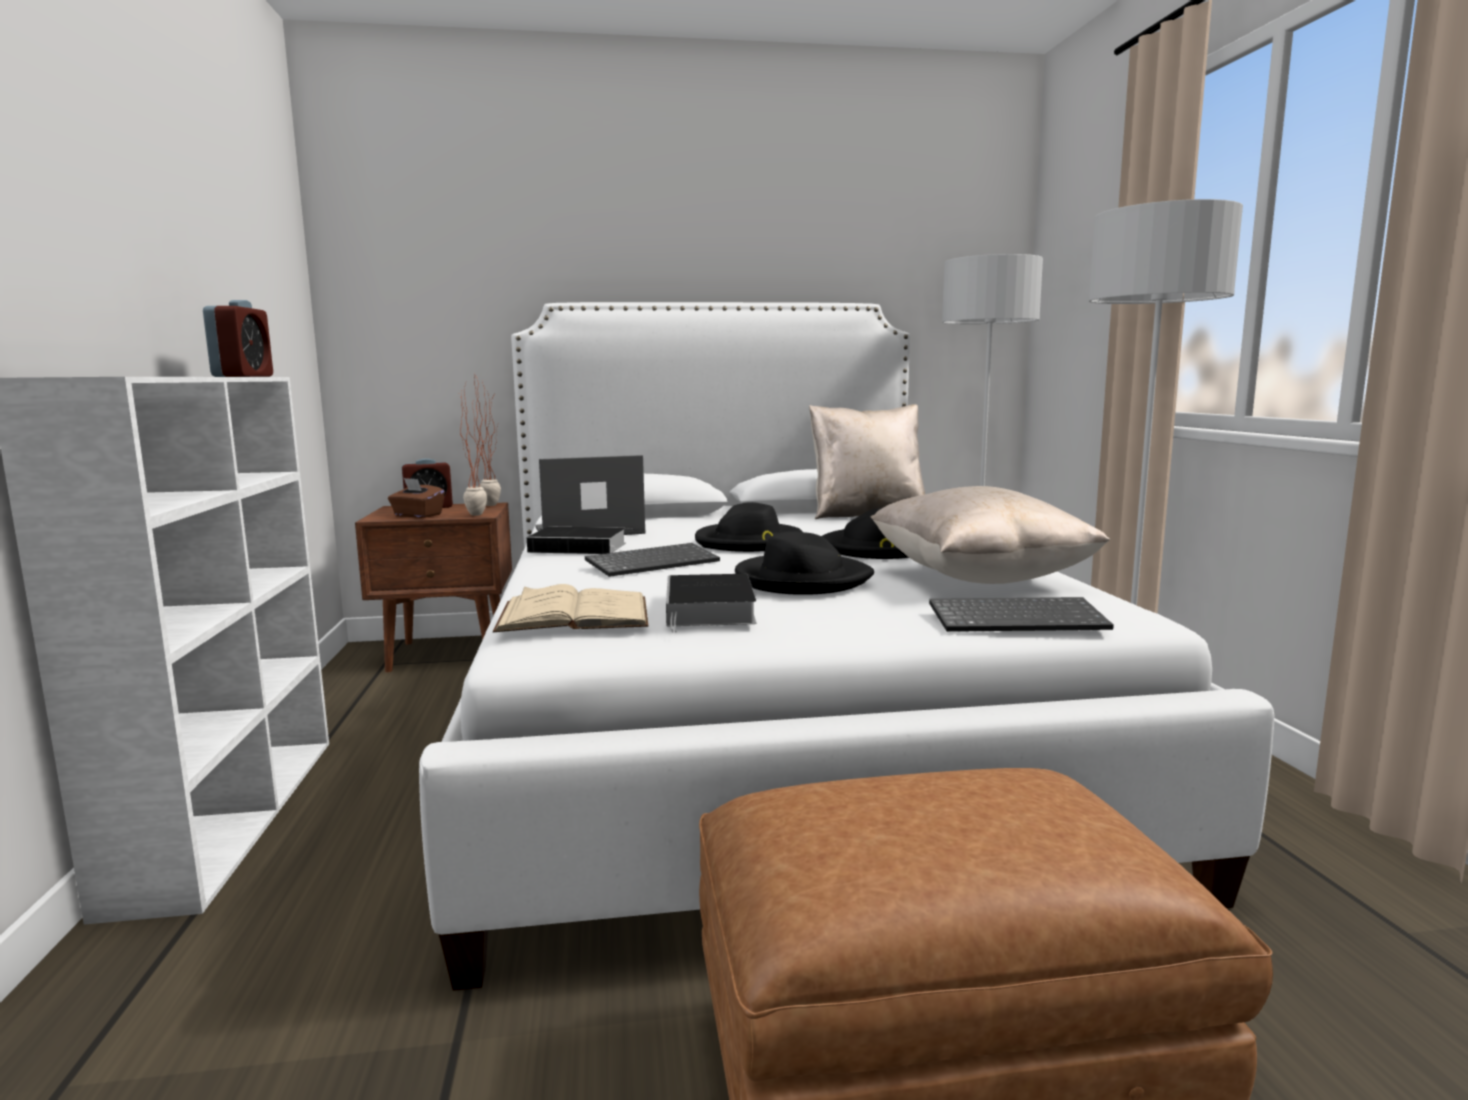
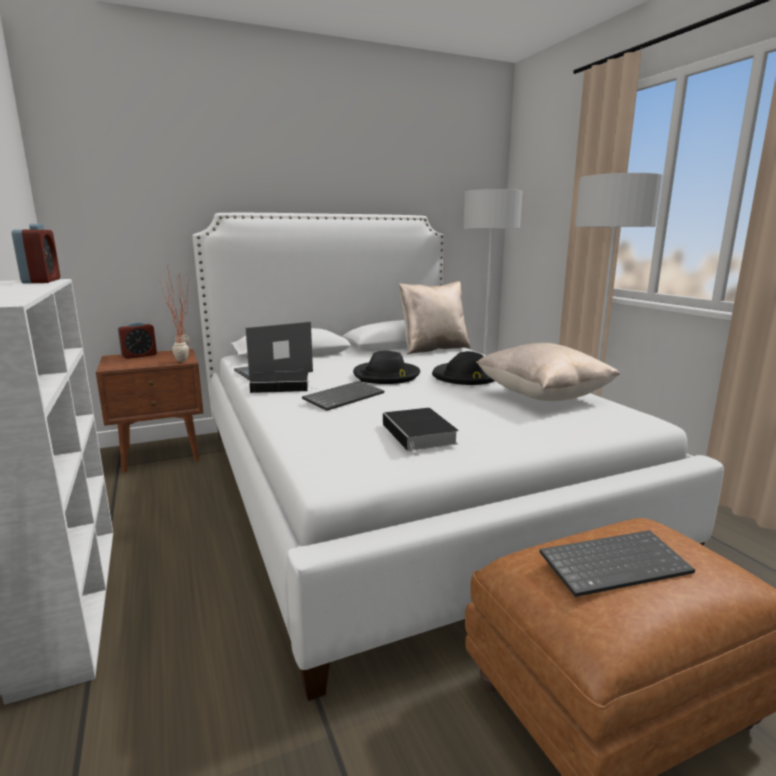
camera: 15 degrees left, 5 degrees up
brown tissue box [388,478,445,518] -> none
beige book [493,584,648,632] -> none
black hat [735,531,874,595] -> none
keyboard [929,597,1114,632] -> keyboard moved to [539,530,695,597]

